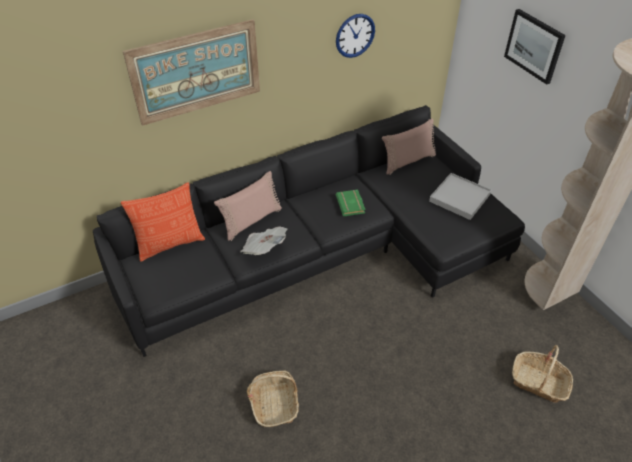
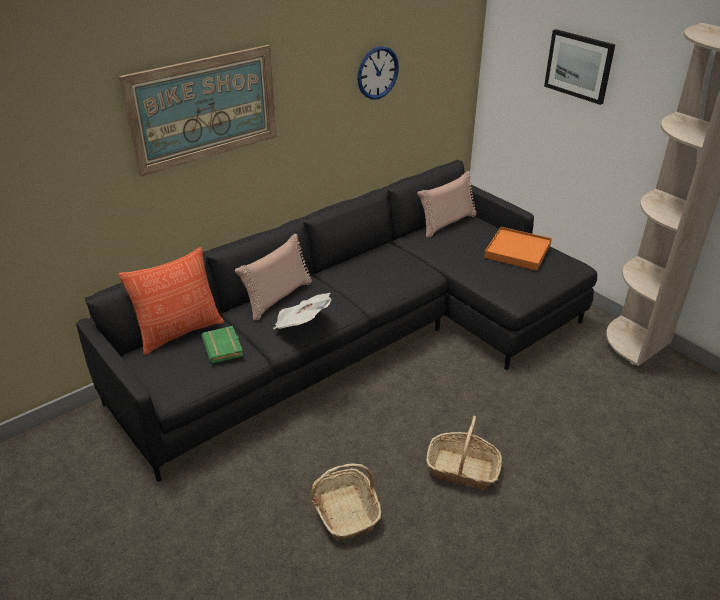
camera: 10 degrees left, 10 degrees down
green book [336,189,366,216] -> green book moved to [201,326,243,364]
white tray [429,173,491,220] -> orange tray [484,227,552,271]
basket [512,345,573,403] -> basket moved to [426,415,502,490]

